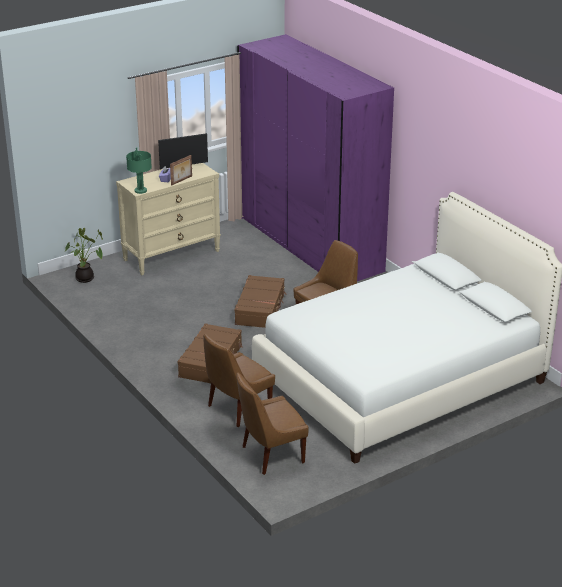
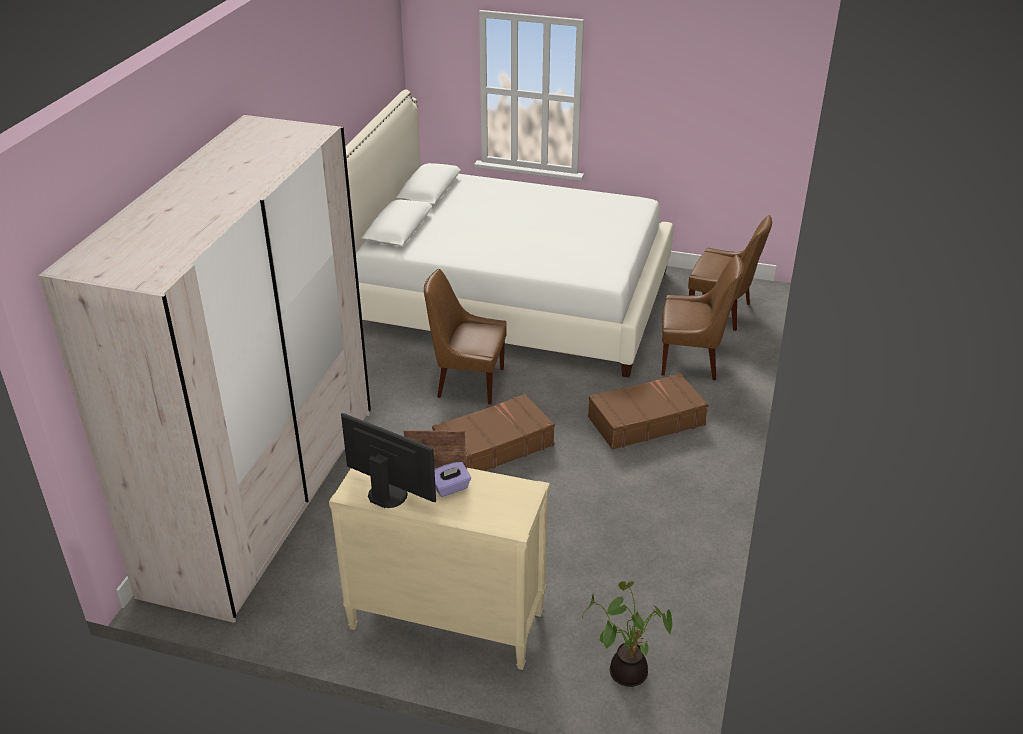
camera: 130 degrees left, 5 degrees up
green table lamp [126,147,152,194] -> none
purple wardrobe [237,34,394,281] -> beige wardrobe [38,115,371,623]

